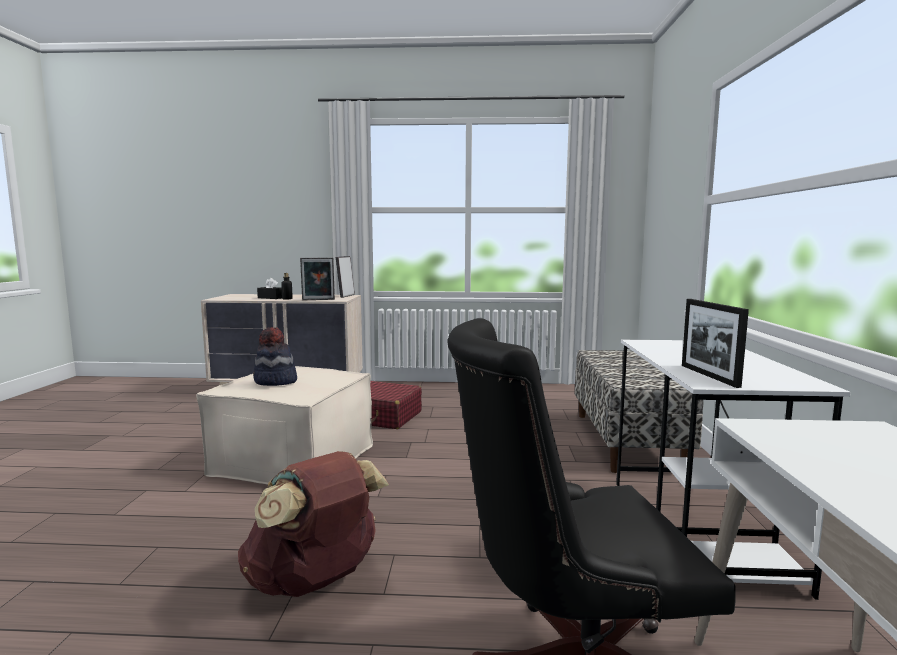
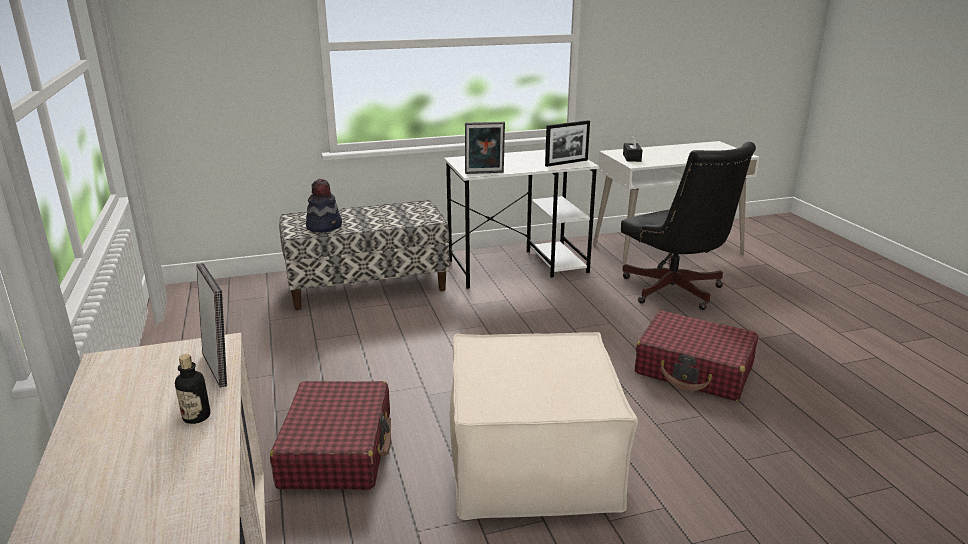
camera: 110 degrees left, 15 degrees up
brown backpack [238,451,389,597] -> red suitcase [635,310,758,401]
hat [253,327,297,386] -> hat moved to [306,179,342,232]
black tissue box [257,278,282,299] -> black tissue box moved to [623,135,642,162]
picture frame [336,256,355,298] -> picture frame moved to [465,122,505,174]

